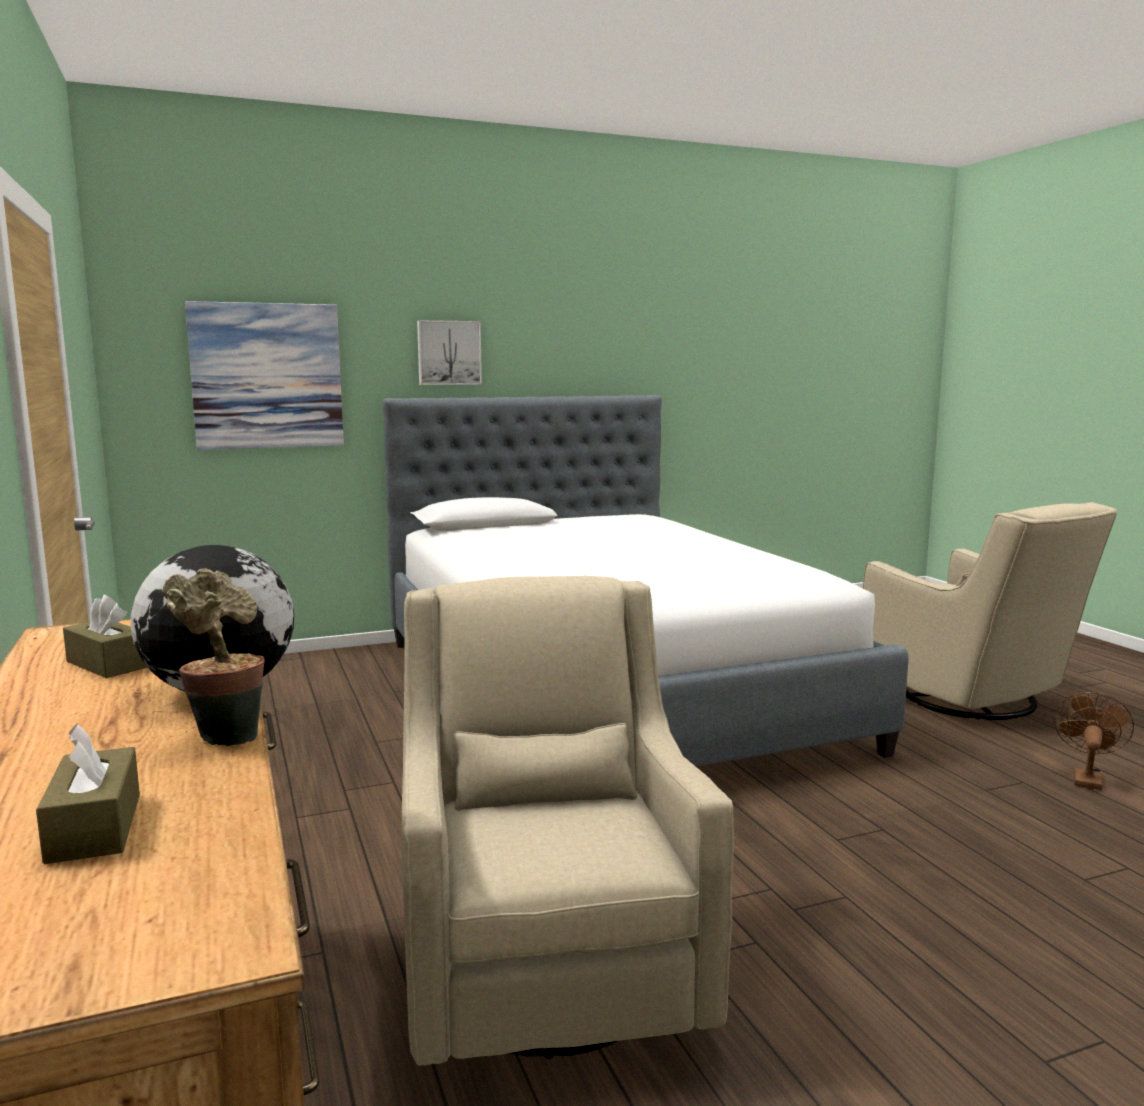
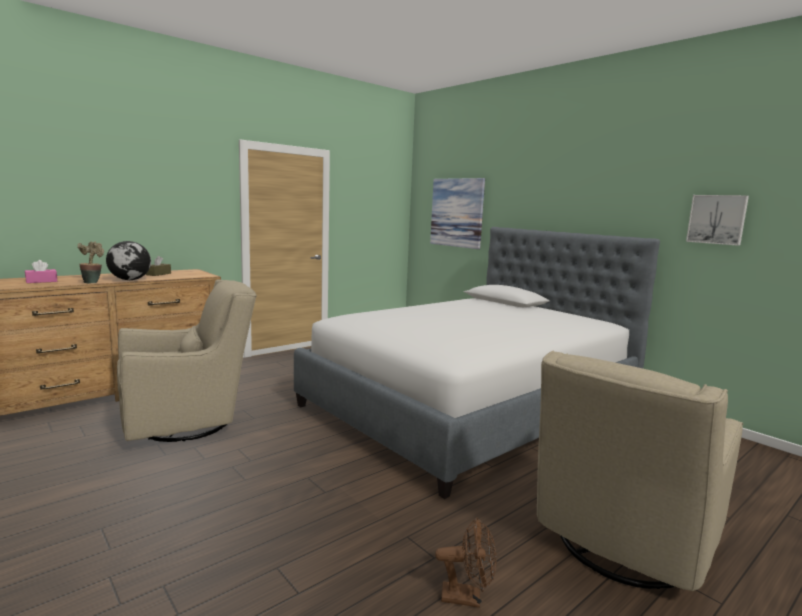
camera: 70 degrees right, 0 degrees up
brown tissue box [36,724,140,864] -> pink tissue box [25,260,57,283]
picture [417,320,482,385] -> picture moved to [686,195,749,246]

